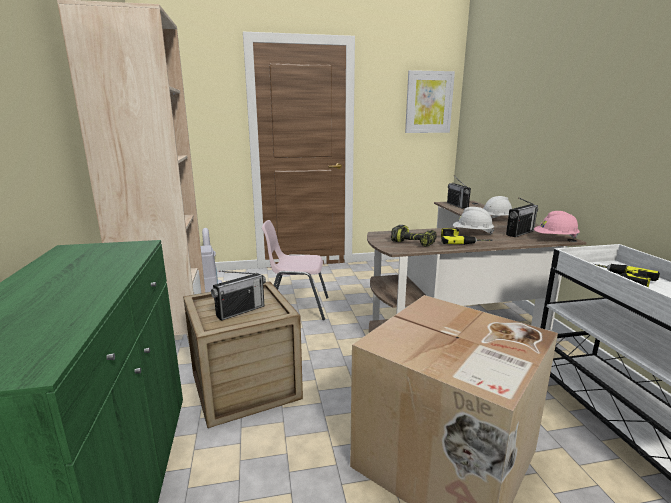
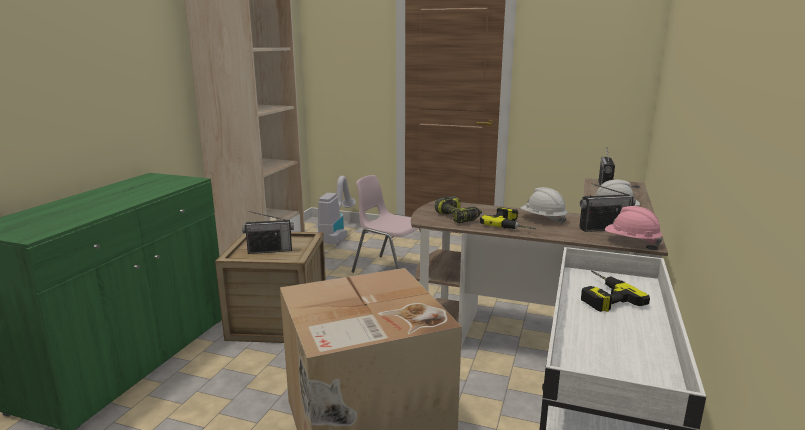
camera: 30 degrees right, 0 degrees up
picture [405,70,455,133] -> none

